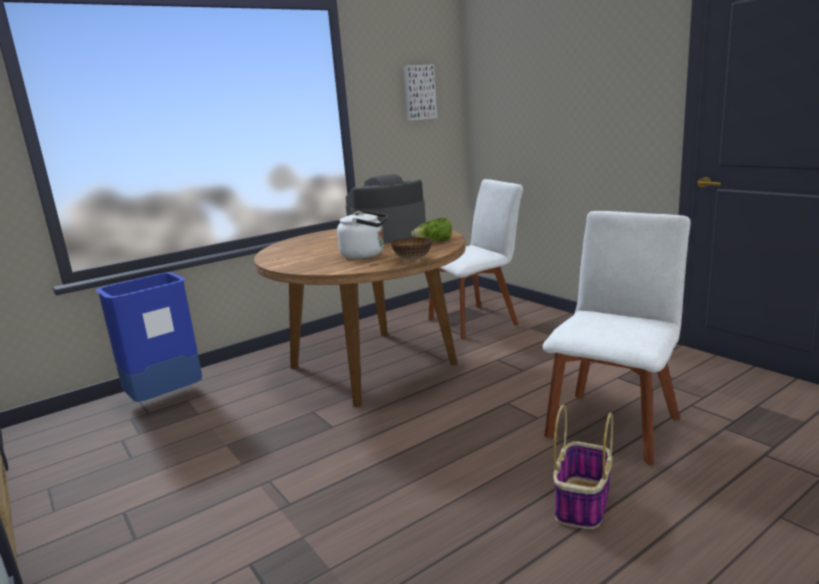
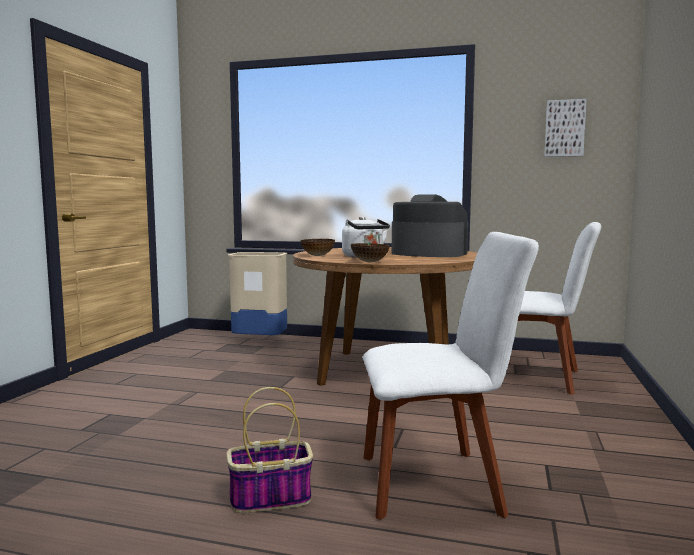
camera: 50 degrees right, 10 degrees down
blue trash can [96,272,202,402] -> beige trash can [228,252,287,335]
lettuce [411,218,452,241] -> none
none -> bowl [300,239,335,256]

